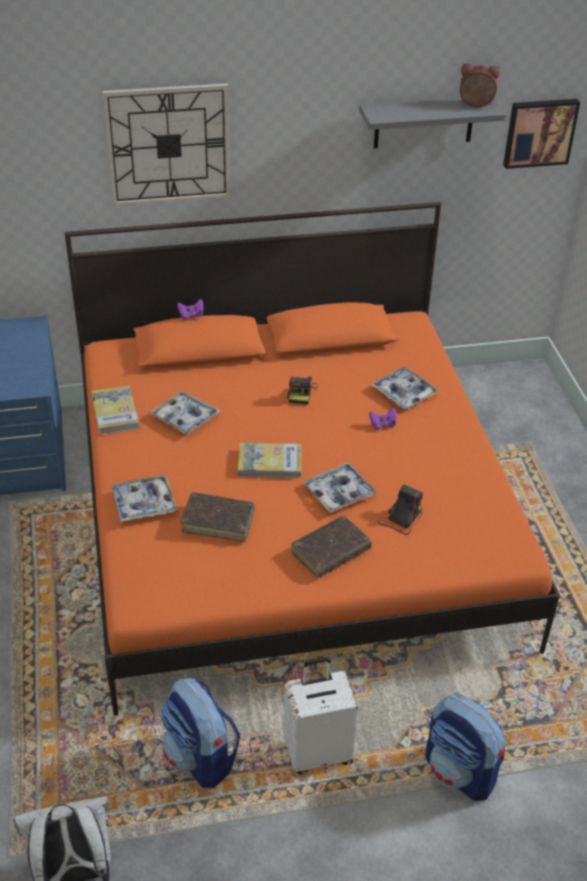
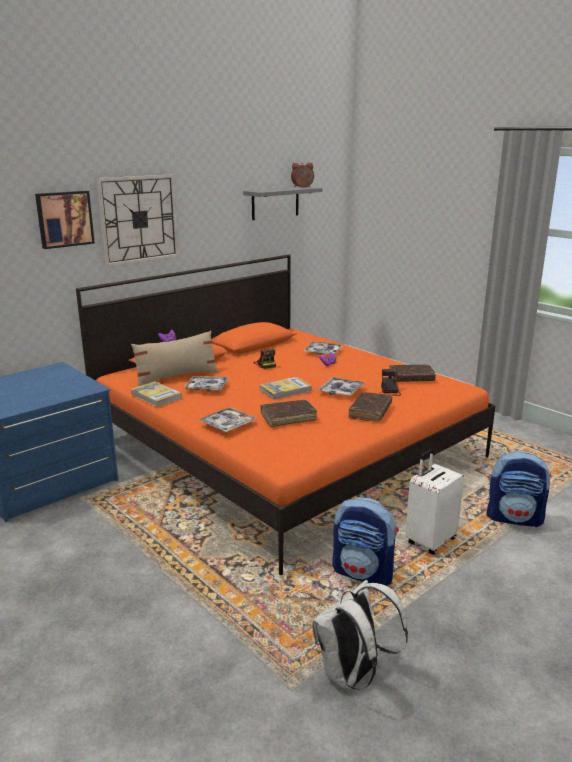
camera: 30 degrees left, 20 degrees down
picture [503,99,580,169] -> picture moved to [35,191,95,249]
none -> beige pillow [131,331,219,386]
none -> brown book [389,365,436,382]

